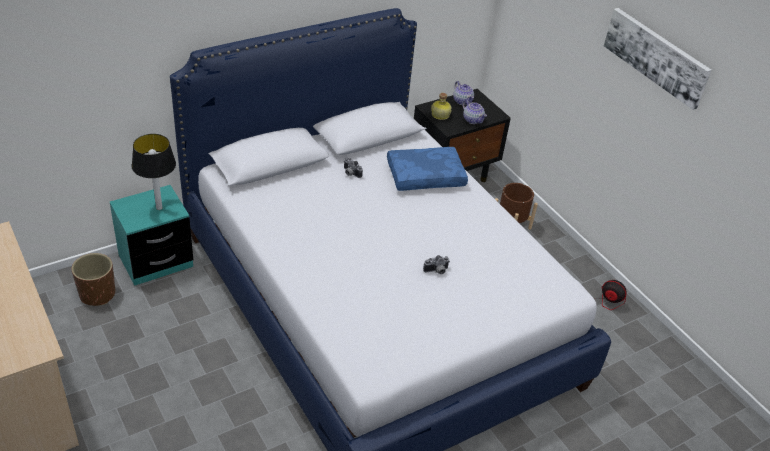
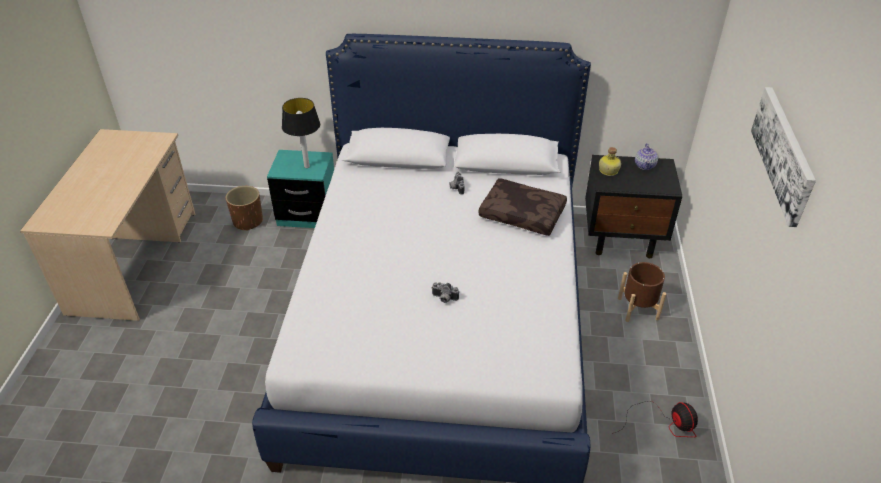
camera: 40 degrees right, 0 degrees up
blue pillow [387,147,468,191] -> brown pillow [479,178,567,236]
teapot [462,100,487,124] -> none

